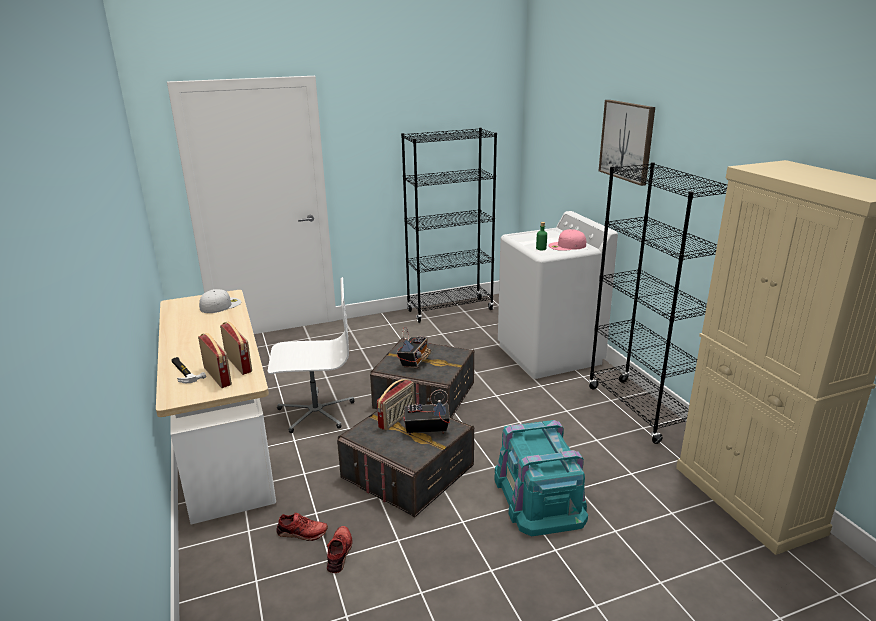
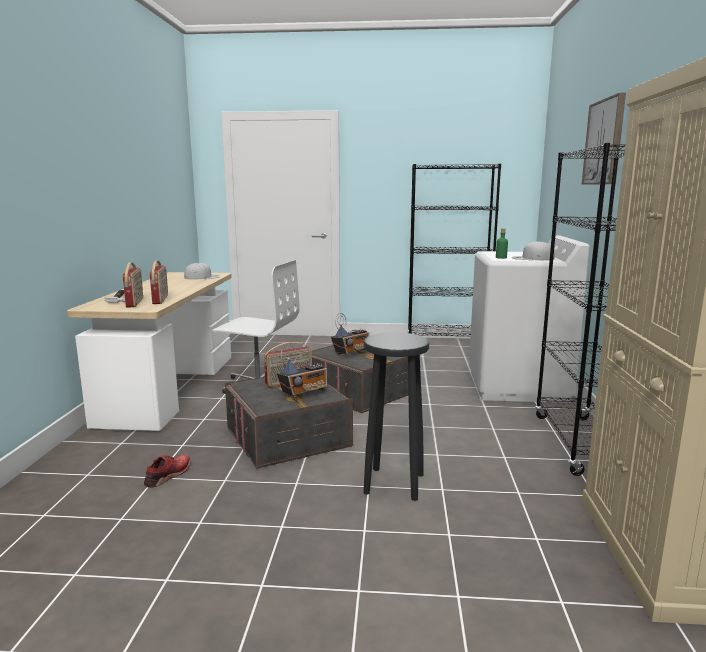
camera: 25 degrees right, 10 degrees down
red shoe [276,513,328,541] -> none
radio [404,390,450,435] -> radio turned 120 degrees clockwise [277,344,327,398]
turquoise storage box [494,420,588,536] -> black stool [363,332,429,501]
pink cap [548,229,586,251] -> white cap [512,241,555,260]

